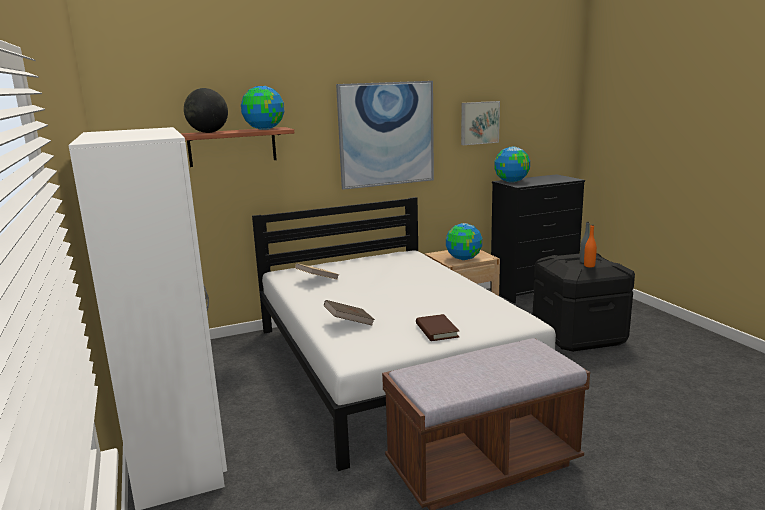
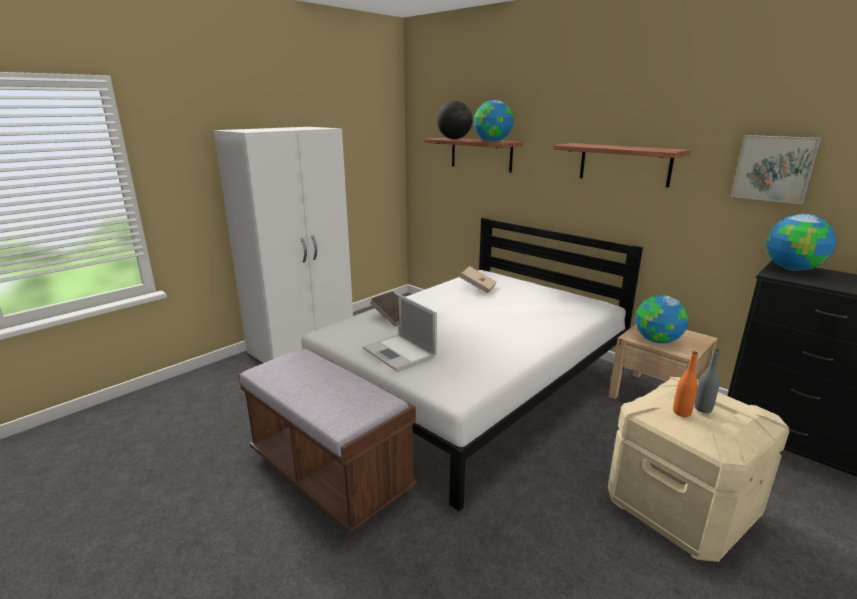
camera: 65 degrees right, 5 degrees up
picture [336,81,434,190] -> shelf [553,143,691,187]
brown book [416,314,459,341] -> laptop [363,295,437,372]
black storage box [533,253,635,352] -> beige storage box [608,377,790,562]

